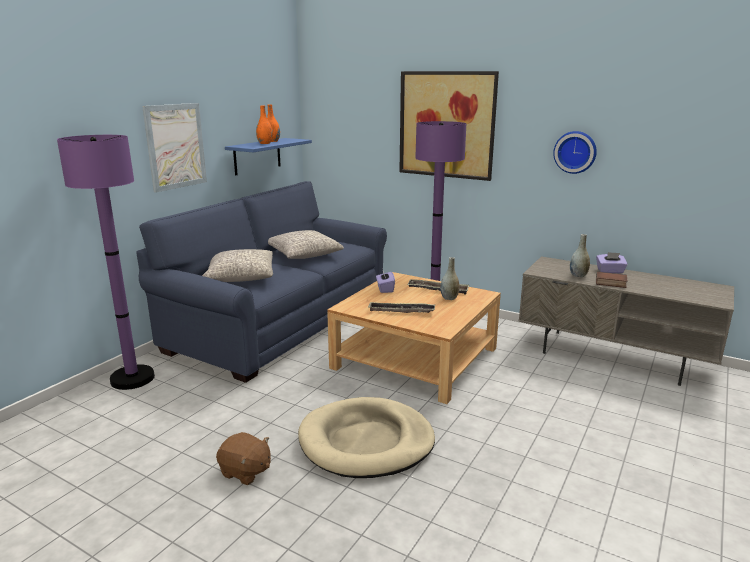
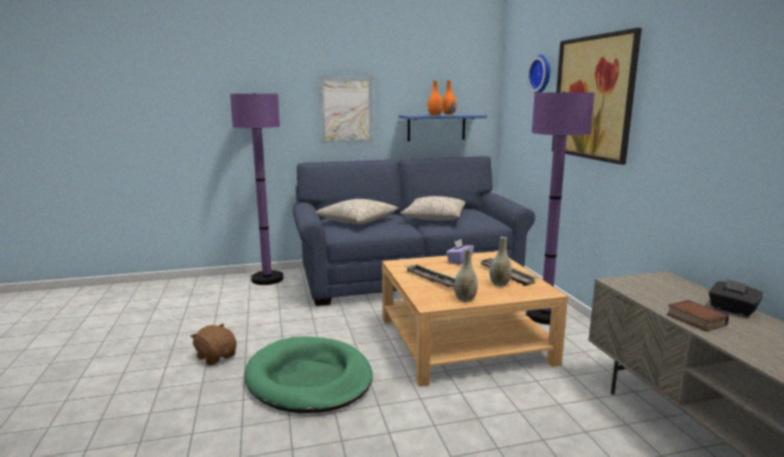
camera: 45 degrees right, 5 degrees down
brown plush toy [216,432,271,485] -> brown plush toy turned 150 degrees clockwise [190,324,236,366]
beige dog bed [298,397,435,478] -> green dog bed [244,337,373,413]
wall clock [553,131,597,174] -> wall clock moved to [527,55,550,93]
grey vase [570,234,590,277] -> grey vase moved to [454,248,478,302]
purple tissue box [596,252,628,273] -> black tissue box [708,279,764,317]

